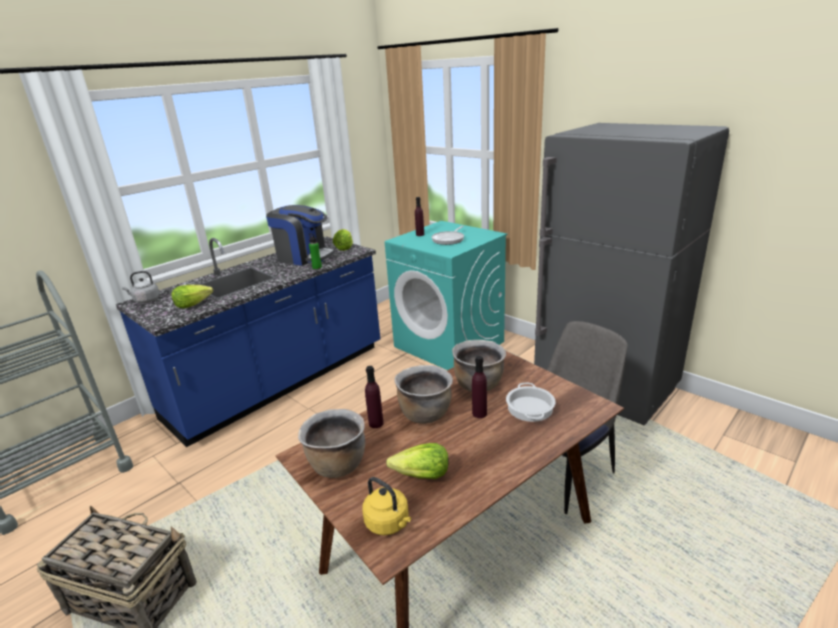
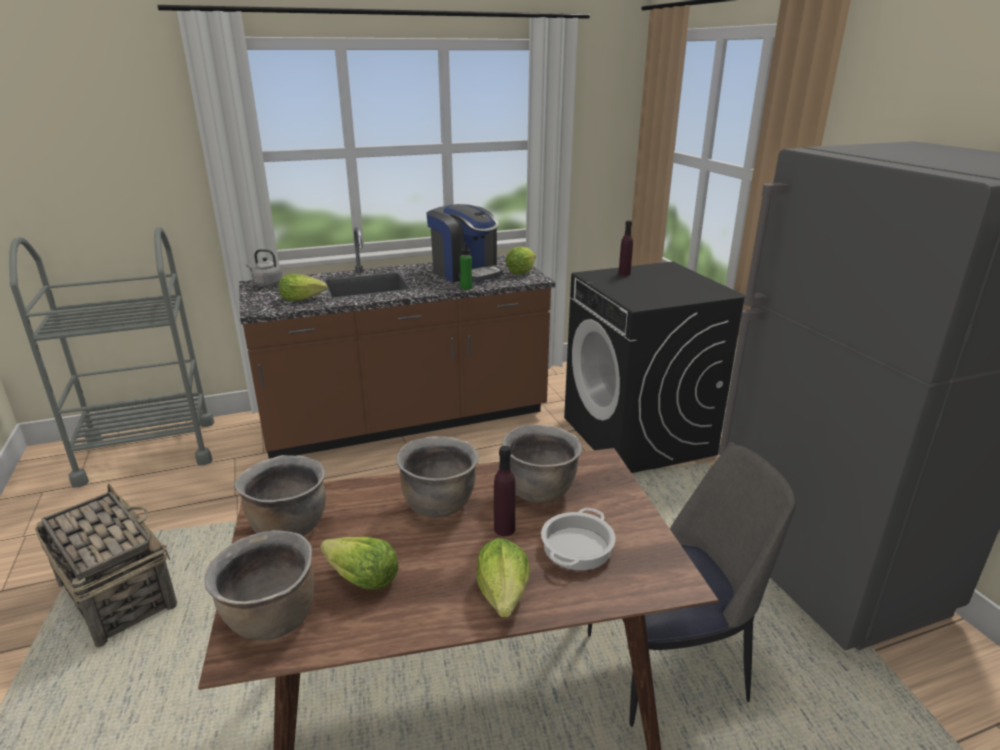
camera: 25 degrees right, 0 degrees up
blue counter [116,237,380,447] -> brown counter [239,227,555,459]
yellow kettle [362,477,411,535] -> brown cooking pot [204,530,314,641]
purple bottle [365,366,384,428] -> none
turquoise washing machine [385,221,507,370] -> black washing machine [564,262,745,473]
frying pan [431,226,464,245] -> none
none -> lettuce [476,538,530,617]

